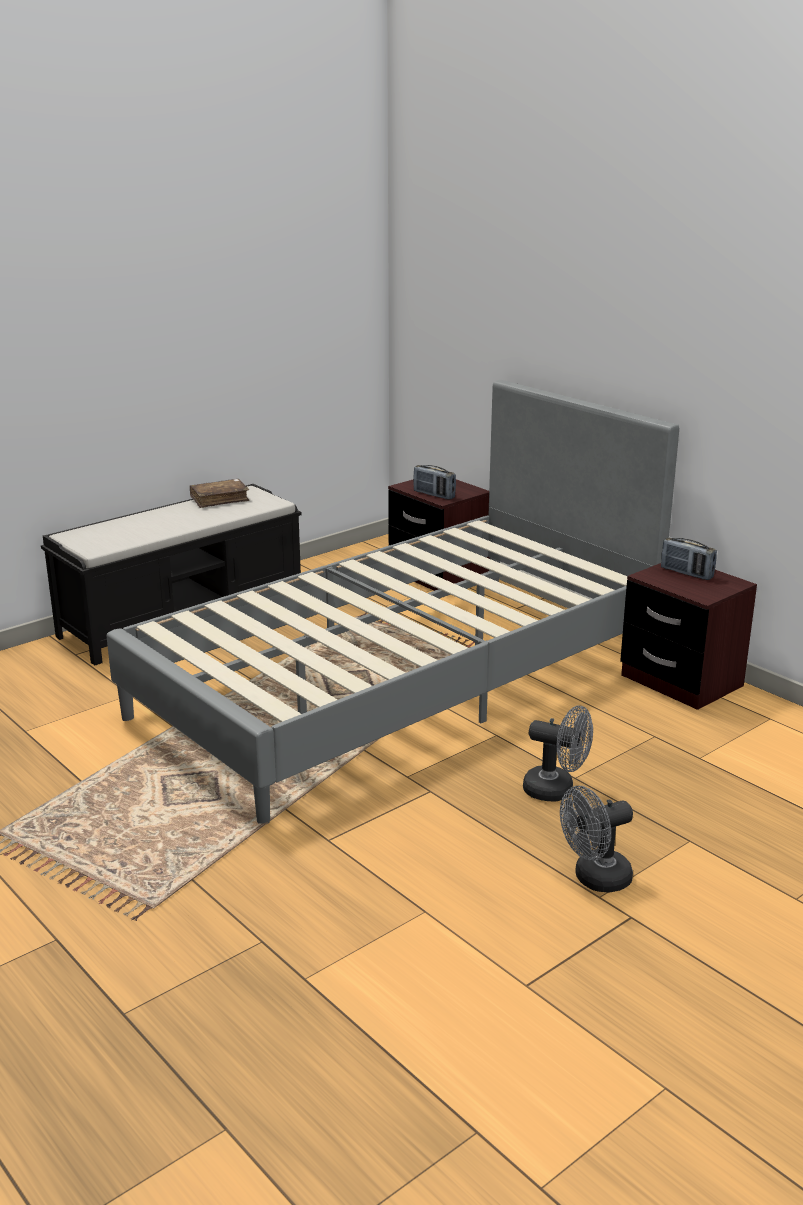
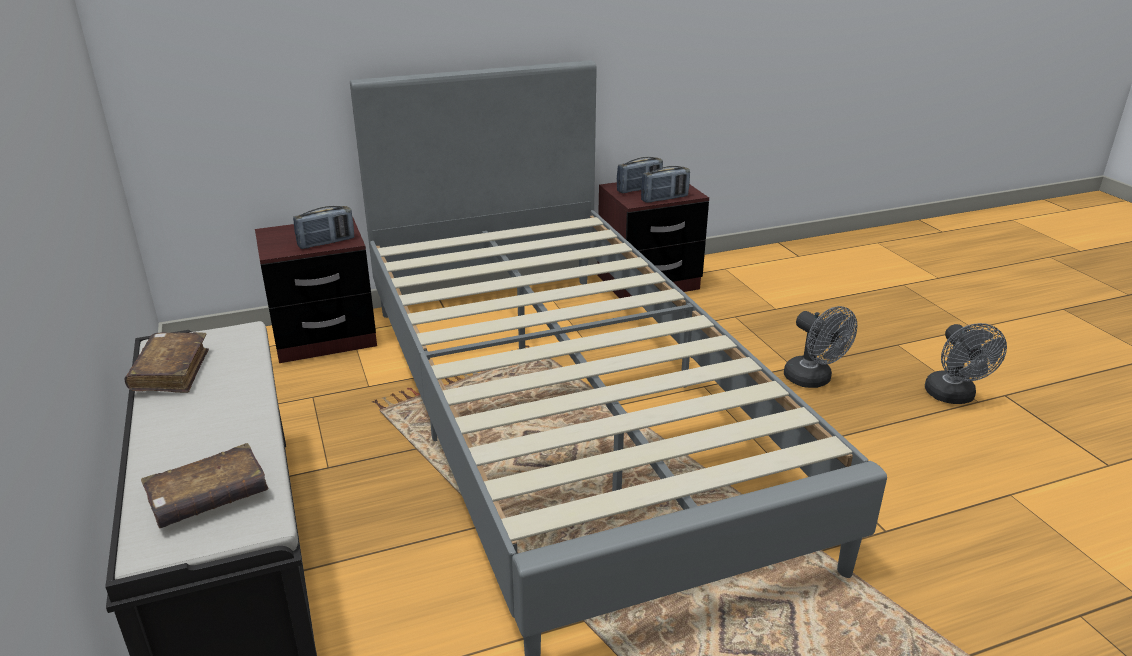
camera: 70 degrees left, 5 degrees up
grey fan [523,706,593,802] -> grey fan turned 105 degrees clockwise [784,306,857,388]
none -> brown book [141,443,269,528]
none -> radio [641,166,690,203]

